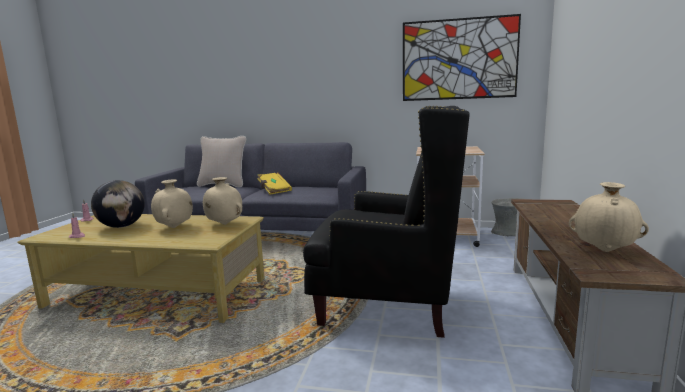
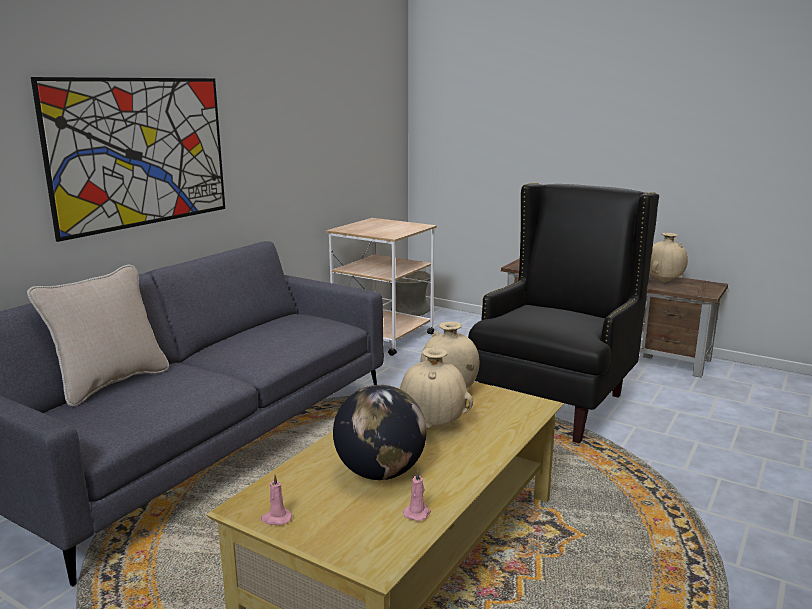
camera: 70 degrees left, 5 degrees up
yellow book [257,172,292,195] -> none
picture [403,14,521,101] -> picture moved to [31,77,225,242]

